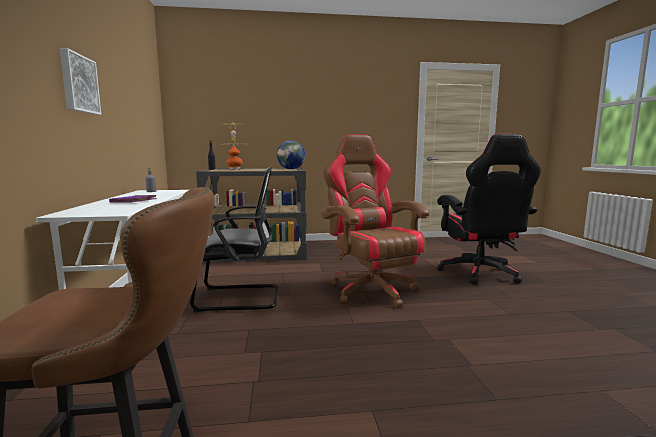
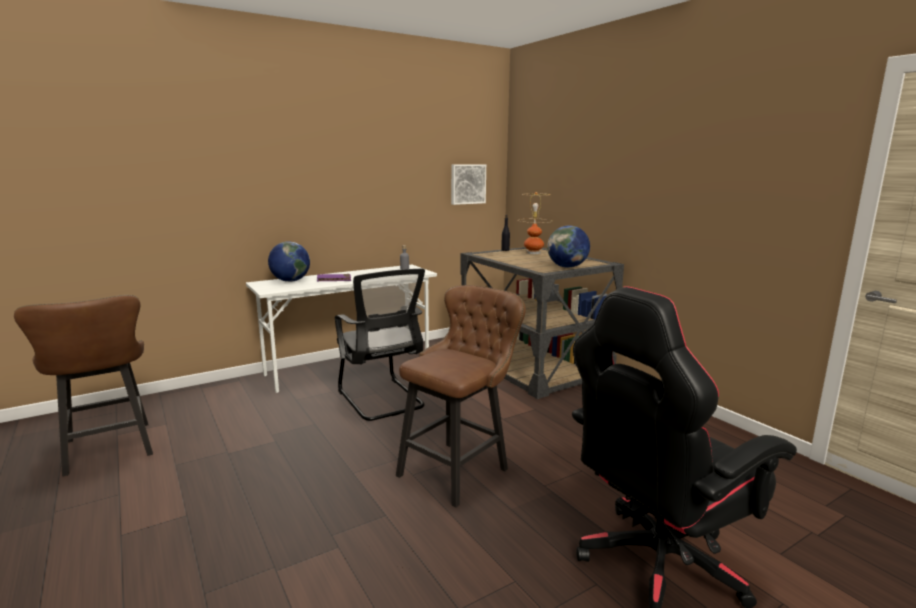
camera: 65 degrees right, 5 degrees up
picture [60,48,101,115] -> picture moved to [451,164,486,205]
brown office chair [321,134,429,308] -> brown stool [396,285,526,507]
none -> globe [268,241,310,282]

